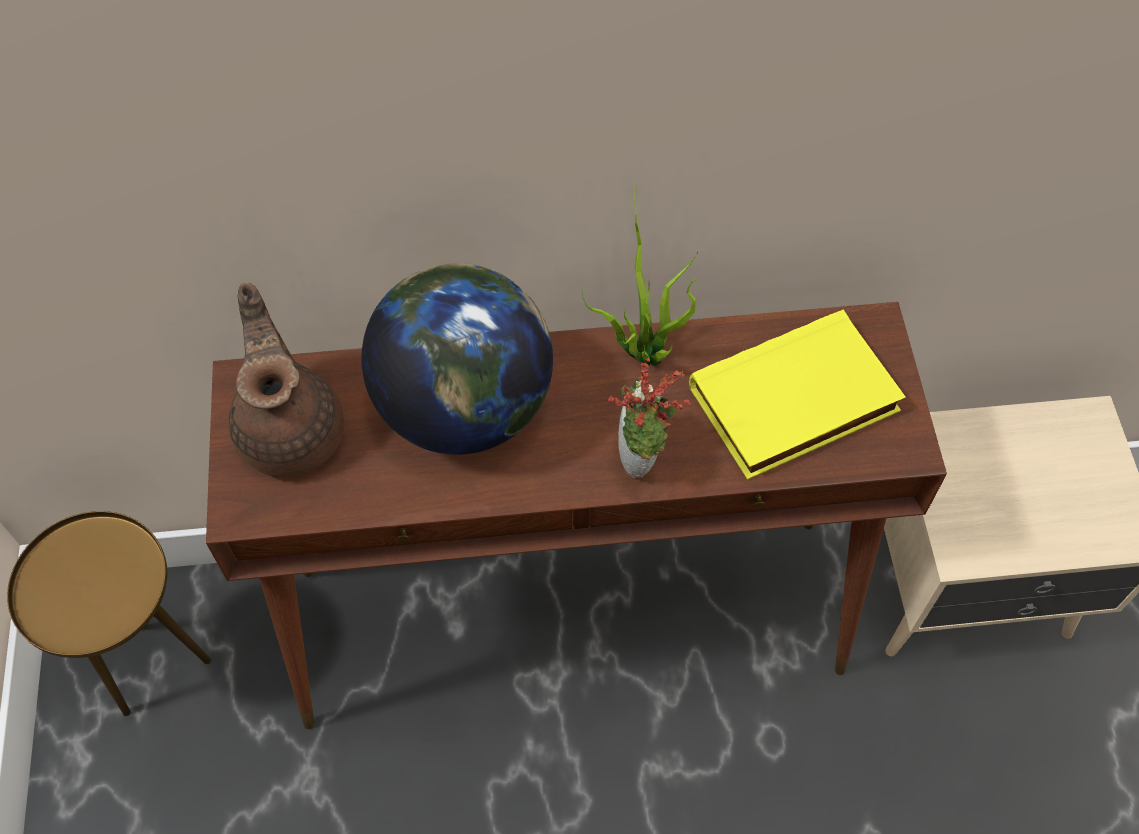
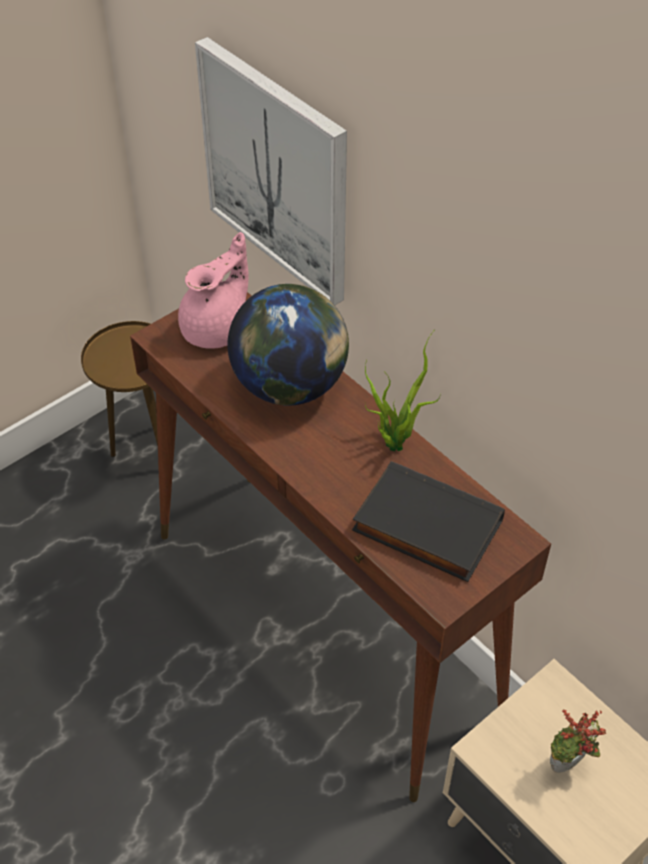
camera: 55 degrees right, 10 degrees down
brown teapot [229,283,344,478] -> pink teapot [178,232,249,349]
potted plant [608,358,691,478] -> potted plant moved to [550,710,606,773]
yellow book [689,310,906,480] -> black book [352,461,505,582]
none -> picture [195,37,347,305]

